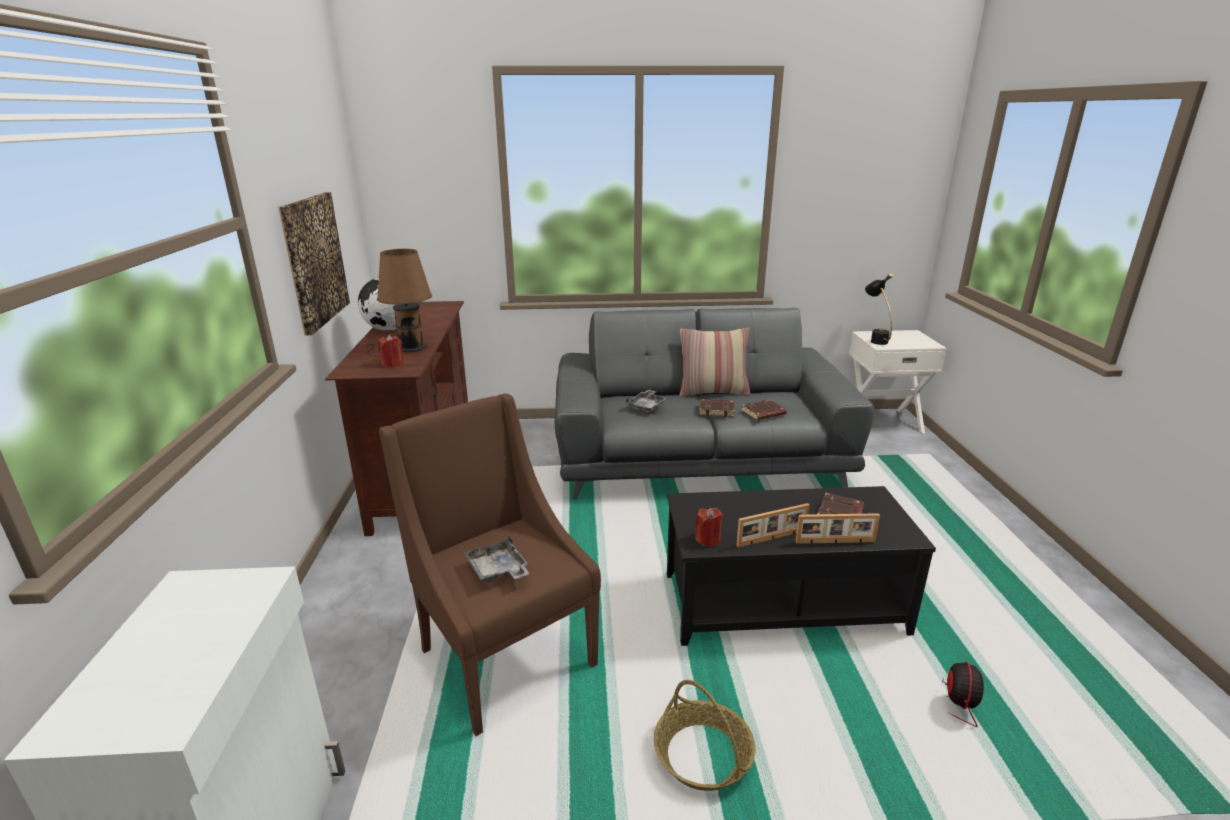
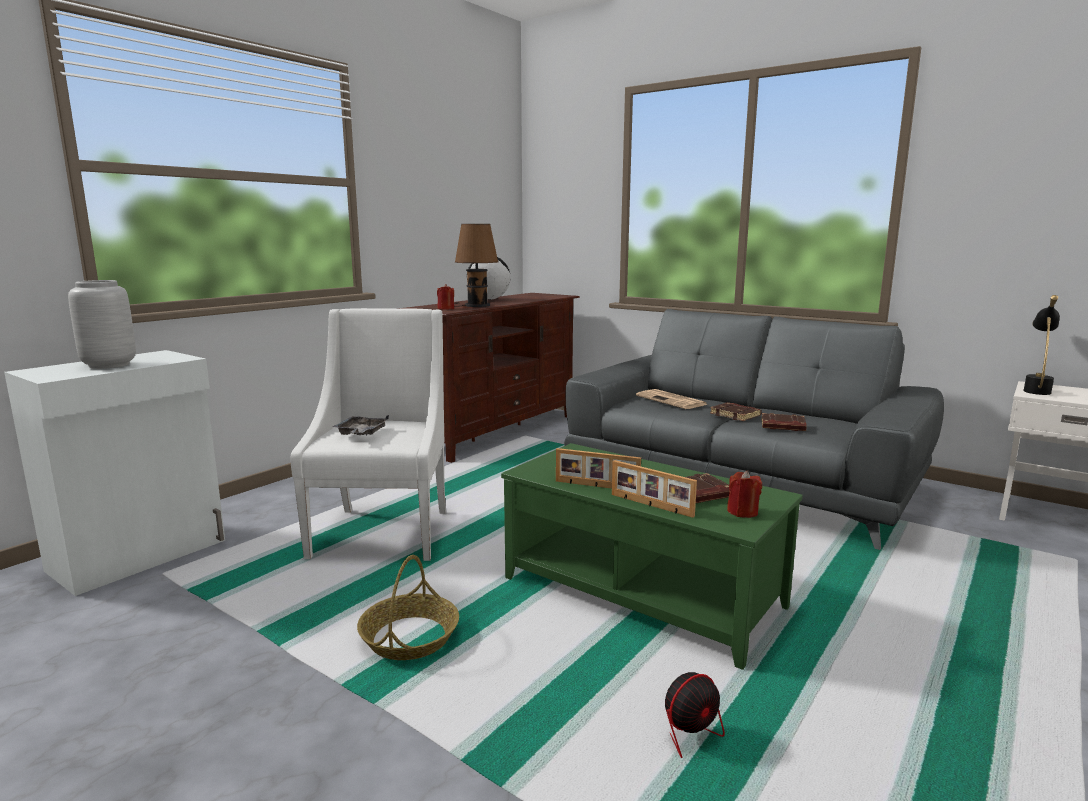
camera: 40 degrees right, 10 degrees down
picture [278,192,350,335] -> none
brown armchair [379,393,601,736] -> white armchair [291,308,446,561]
grey tray [626,390,668,412] -> newspaper [636,389,708,409]
black coffee table [667,486,936,646] -> green coffee table [501,443,803,670]
pillow [680,328,750,397] -> none
red candle [695,508,723,547] -> red candle moved to [727,471,762,518]
none -> grey vase [68,280,136,369]

